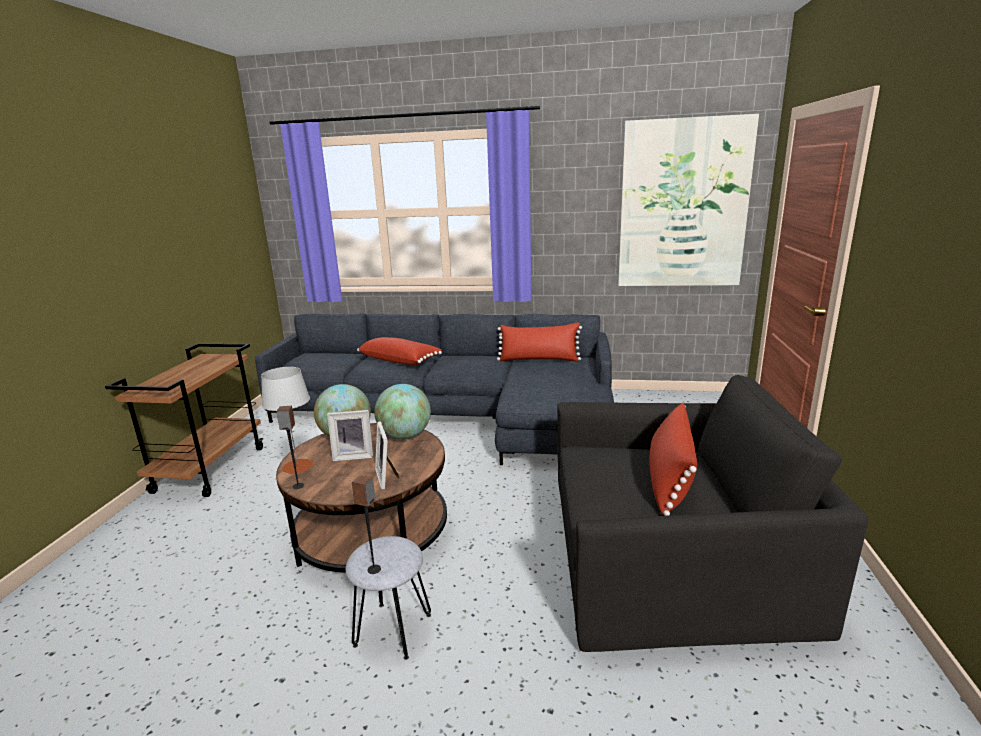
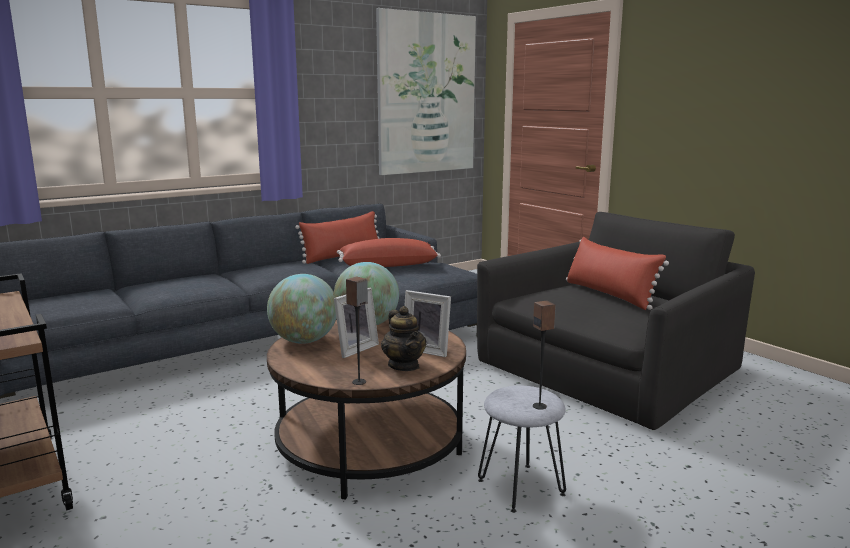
camera: 45 degrees left, 5 degrees down
grey table lamp [261,367,313,474] -> none
red pillow [357,337,442,365] -> red pillow moved to [337,238,441,267]
none -> teapot [381,306,426,371]

